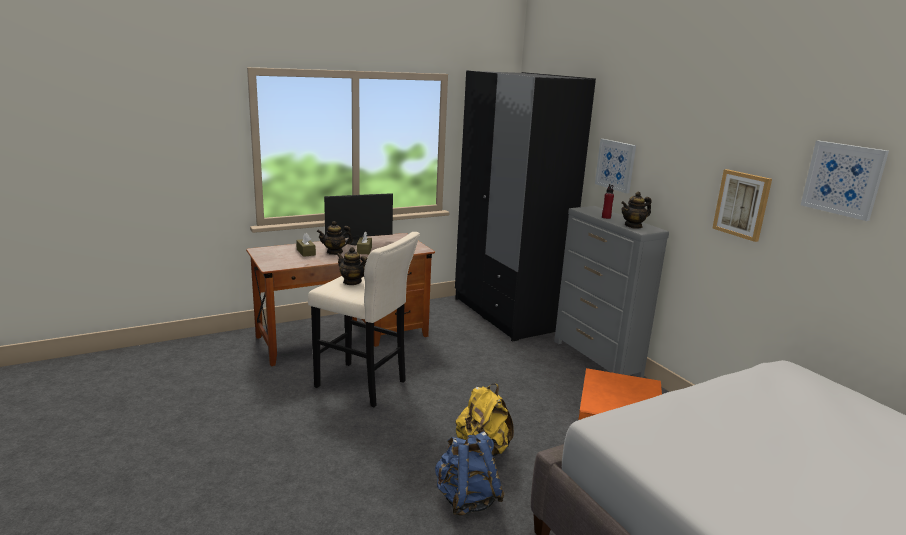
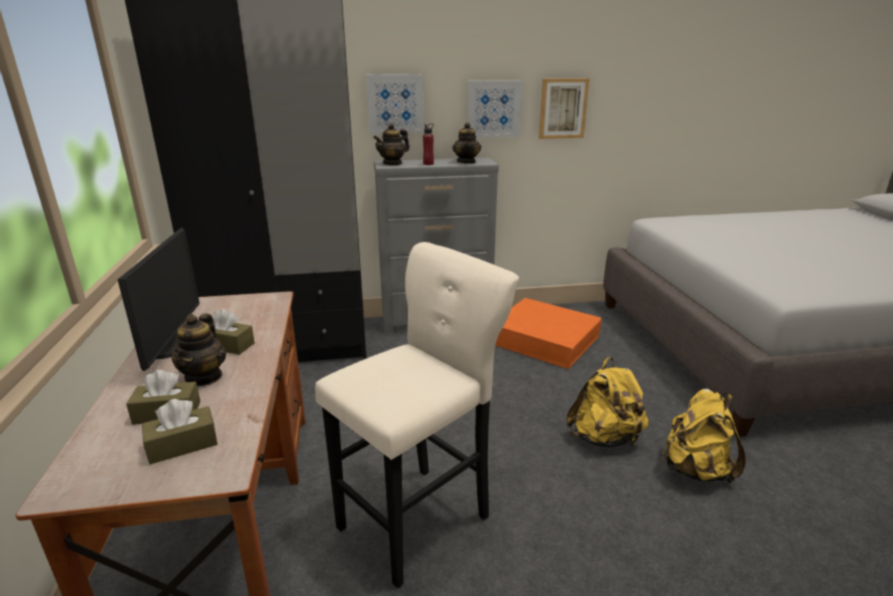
camera: 70 degrees left, 5 degrees up
teapot [336,247,367,285] -> teapot moved to [373,123,410,166]
blue backpack [435,432,505,516] -> yellow backpack [662,389,746,484]
picture [801,141,889,221] -> picture moved to [467,80,523,138]
none -> brown tissue box [142,399,217,464]

